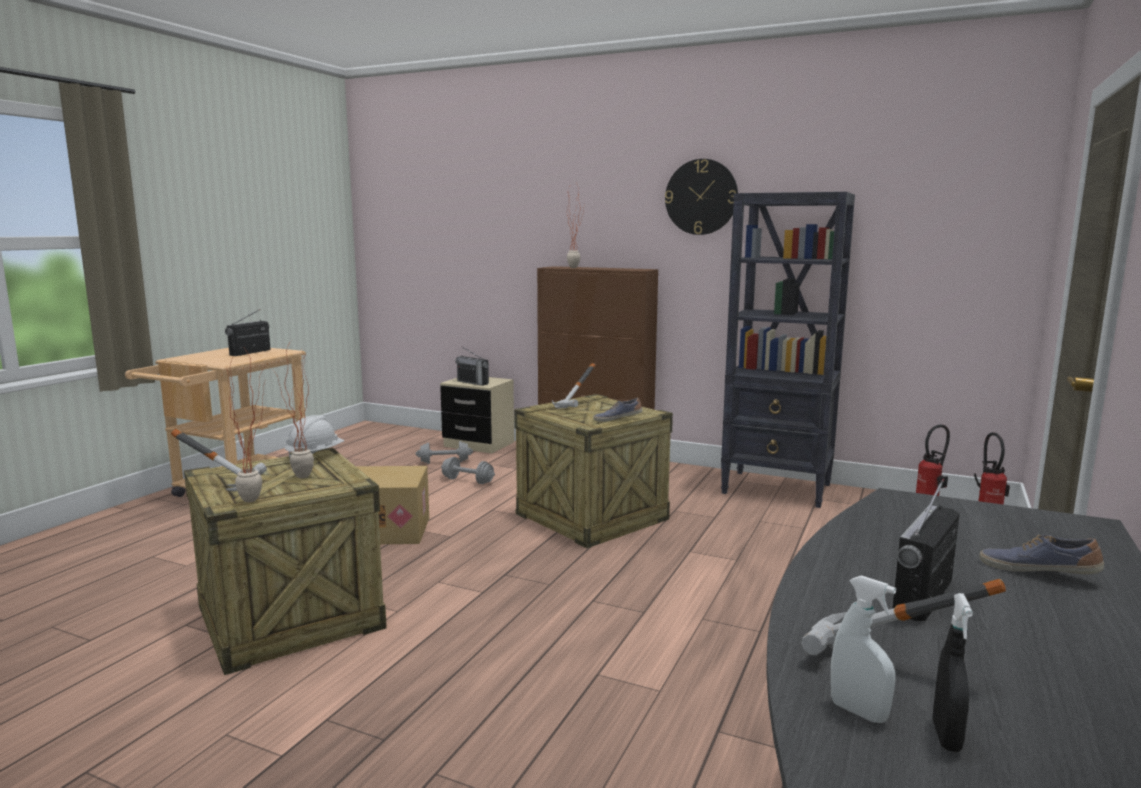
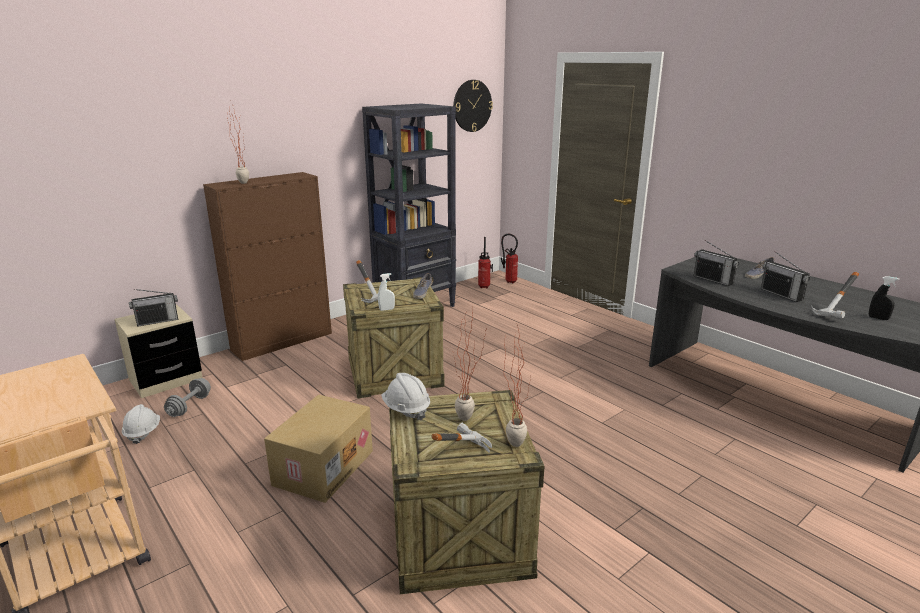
camera: 65 degrees left, 10 degrees up
radio [225,309,271,356] -> radio moved to [694,240,740,286]
grey dumbbell [441,457,495,484] -> none
wall clock [665,159,738,235] -> wall clock moved to [453,80,493,132]
white spray bottle [831,575,896,723] -> white spray bottle moved to [378,273,395,311]
none -> white hard hat [122,404,160,444]

